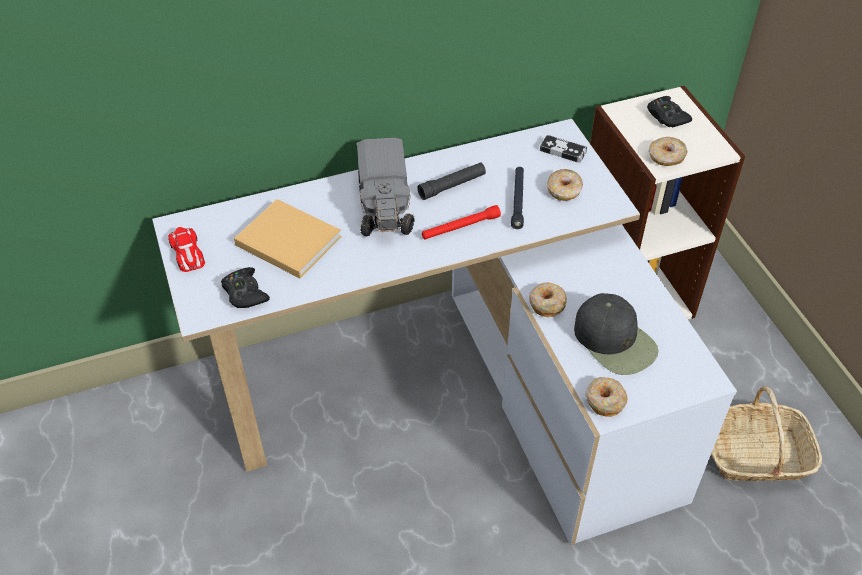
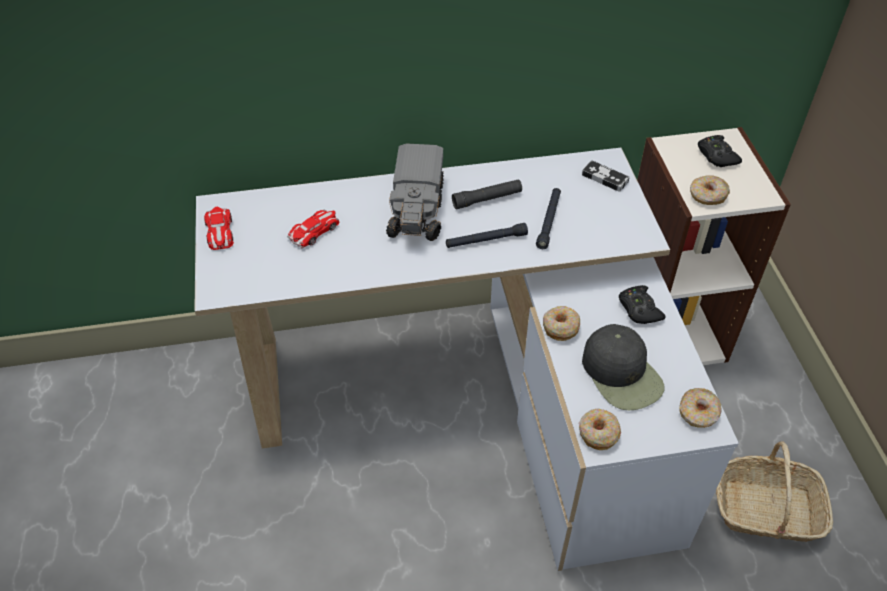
camera: 10 degrees right, 0 degrees up
black game controller [221,267,270,308] -> black game controller moved to [619,285,665,324]
beige book [234,199,341,278] -> toy car [287,209,339,248]
red flashlight [422,205,501,240] -> black flashlight [446,223,528,248]
donut [547,169,583,201] -> donut moved to [679,388,721,428]

